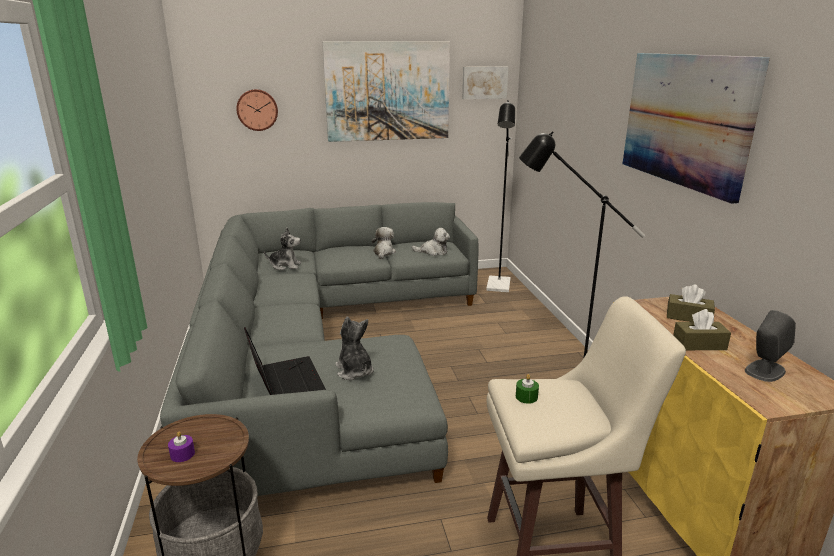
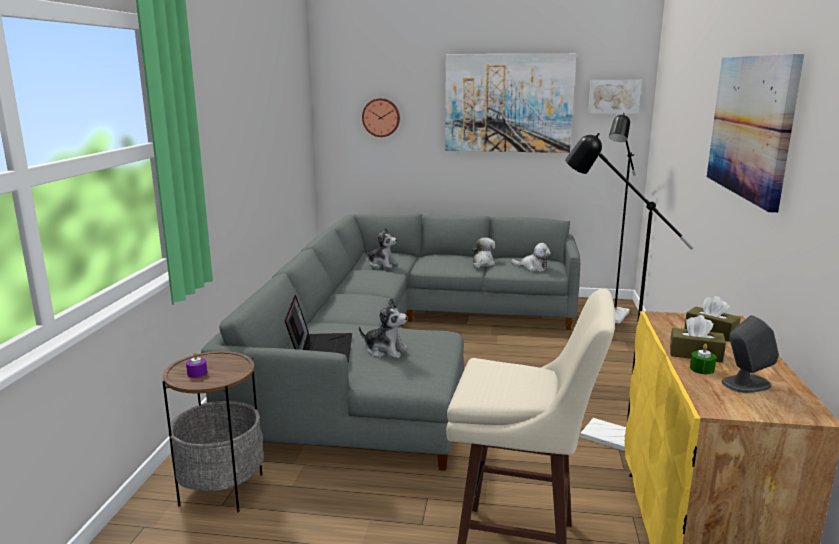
camera: 20 degrees right, 5 degrees down
plush toy [335,317,374,380] -> plush toy turned 120 degrees clockwise [359,298,408,358]
green candle [516,374,539,404] -> green candle moved to [690,344,717,374]

